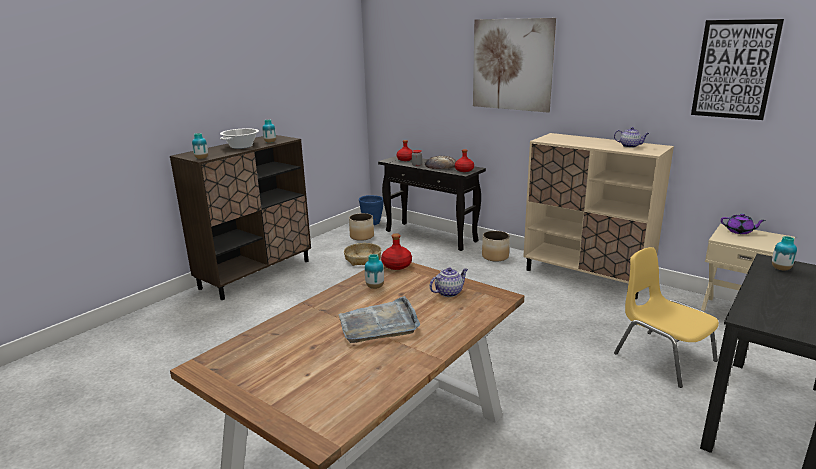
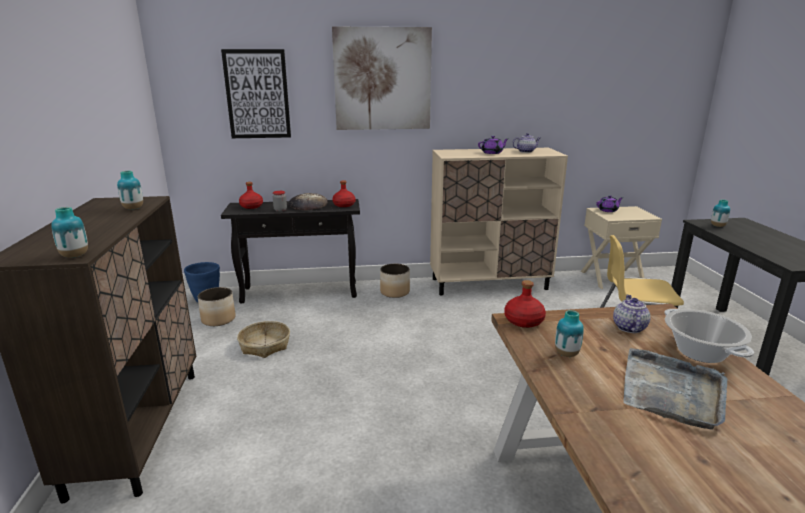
camera: 45 degrees left, 0 degrees up
cooking pot [220,128,259,149] -> cooking pot moved to [664,309,754,363]
picture [691,19,784,120] -> picture moved to [221,49,291,138]
none -> purple teapot [478,136,508,154]

